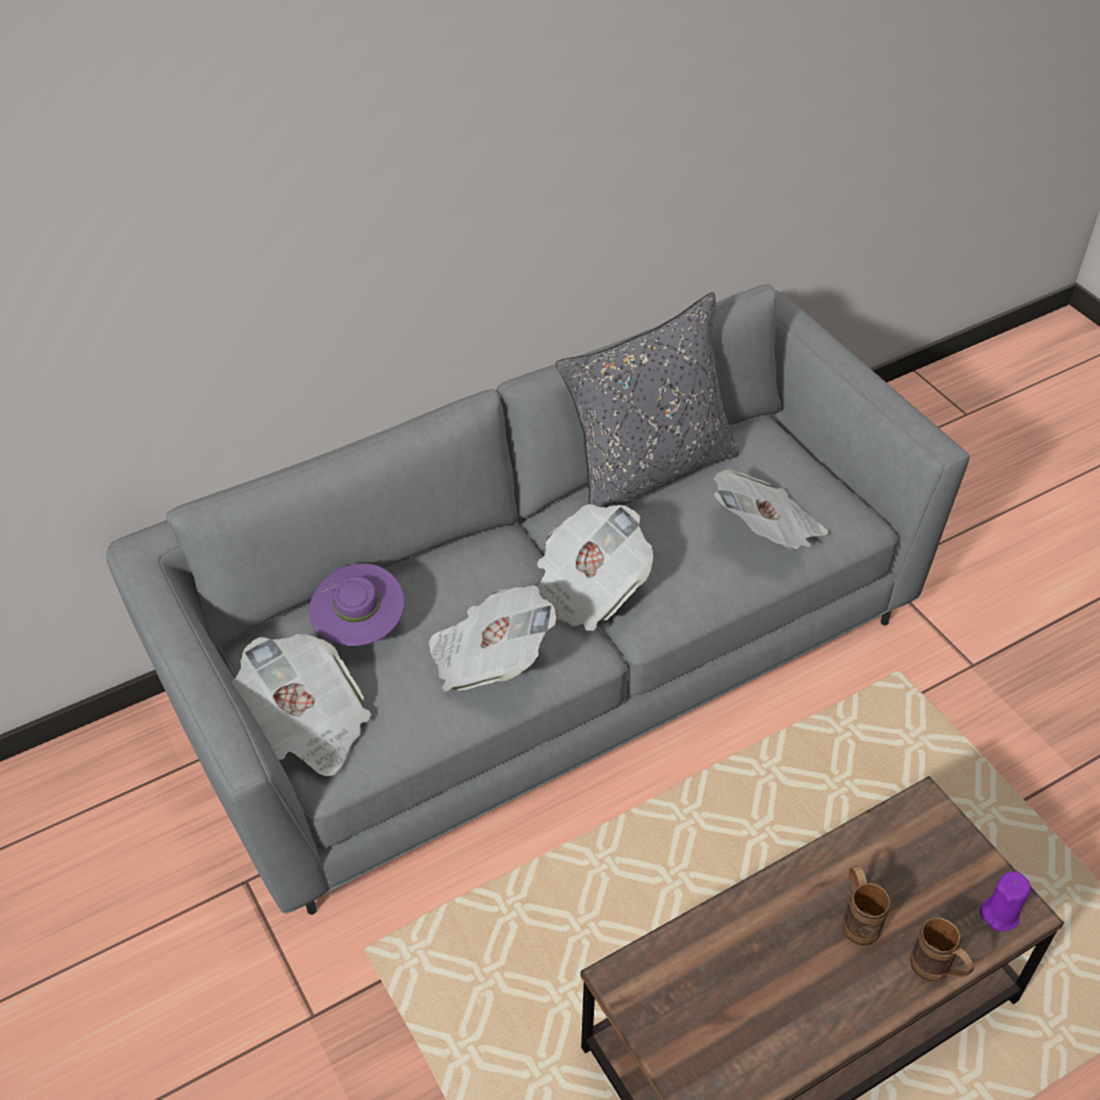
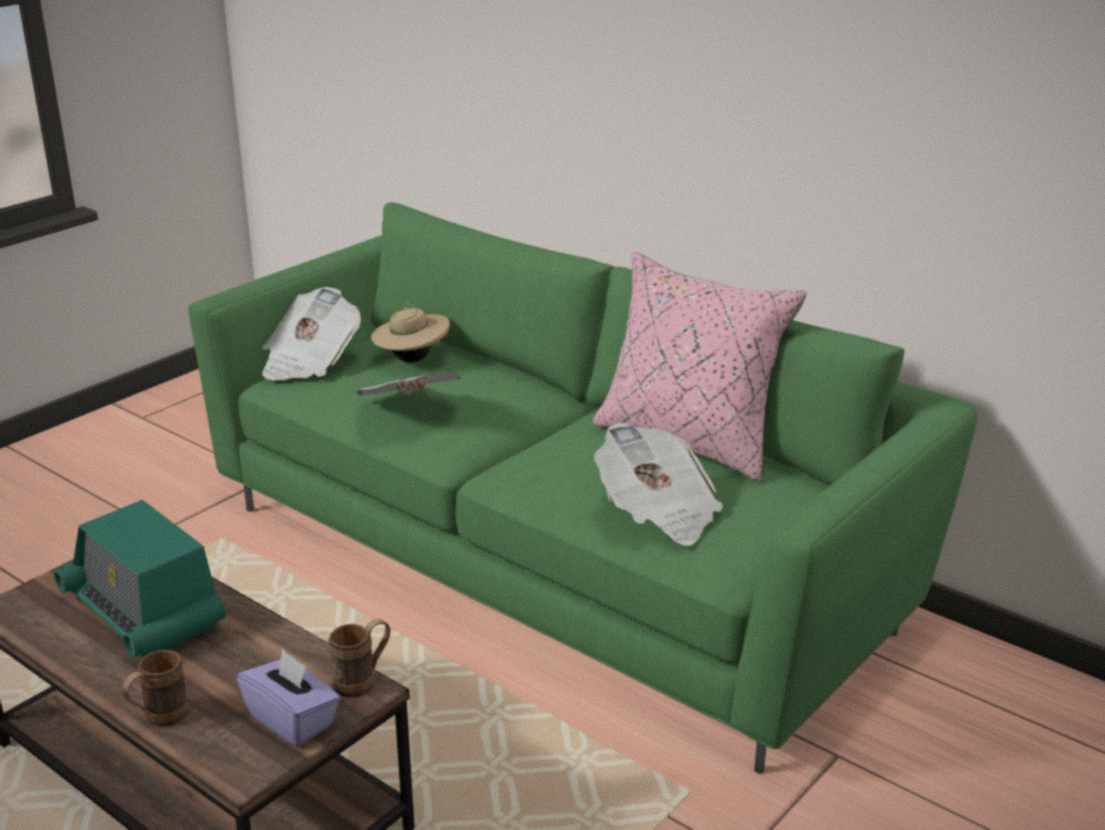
camera: 70 degrees right, 20 degrees down
grey sofa [106,284,970,915] -> green sofa [188,202,977,774]
purple hat [309,563,405,646] -> beige hat [371,303,450,363]
newspaper [537,504,653,631] -> none
grey pillow [555,292,740,508] -> pink pillow [593,252,807,482]
brown mug [842,865,891,945] -> brown mug moved to [329,619,390,698]
purple candle [980,871,1031,931] -> none
none -> radio [54,500,226,657]
none -> purple tissue box [237,649,340,747]

